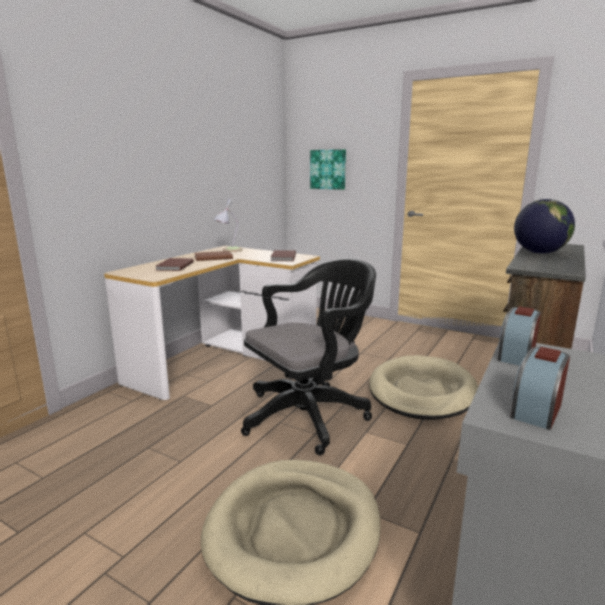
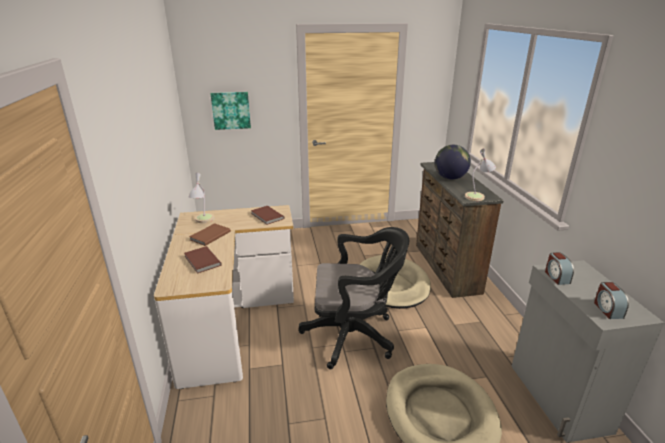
camera: 40 degrees left, 10 degrees up
black office chair [241,259,376,455] -> black office chair turned 75 degrees clockwise [299,227,409,369]
none -> table lamp [465,148,496,201]

